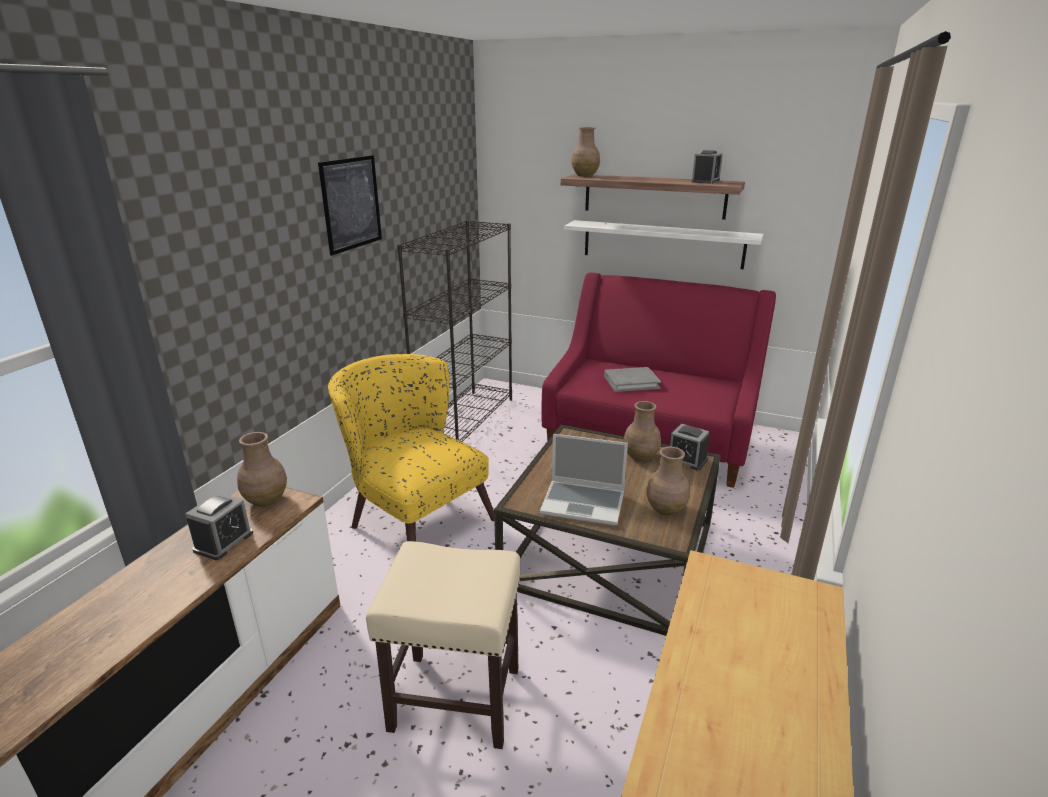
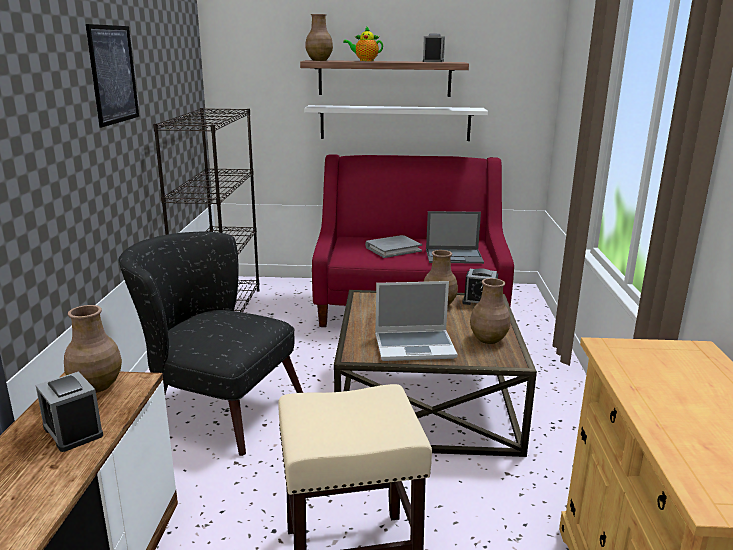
camera: 20 degrees left, 5 degrees down
alarm clock [185,492,253,560] -> alarm clock turned 135 degrees clockwise [36,372,103,452]
yellow armchair [328,354,494,542] -> black armchair [118,232,303,456]
none -> teapot [343,26,383,61]
none -> laptop [426,211,484,264]

